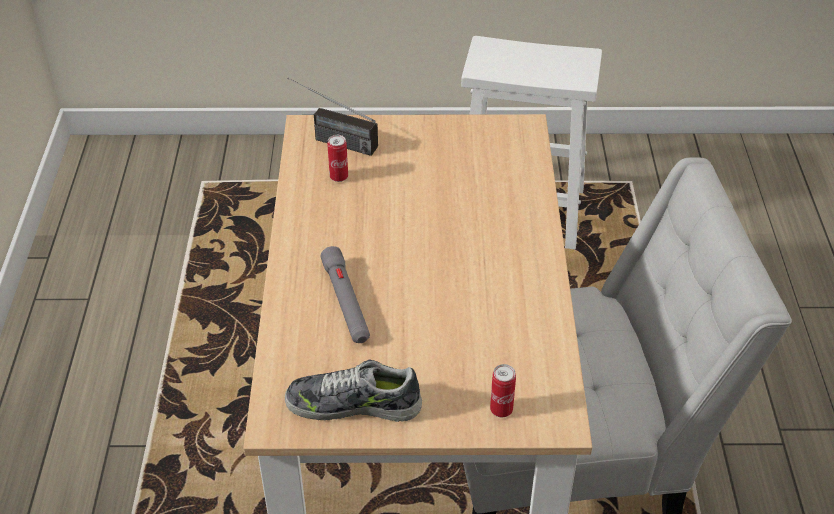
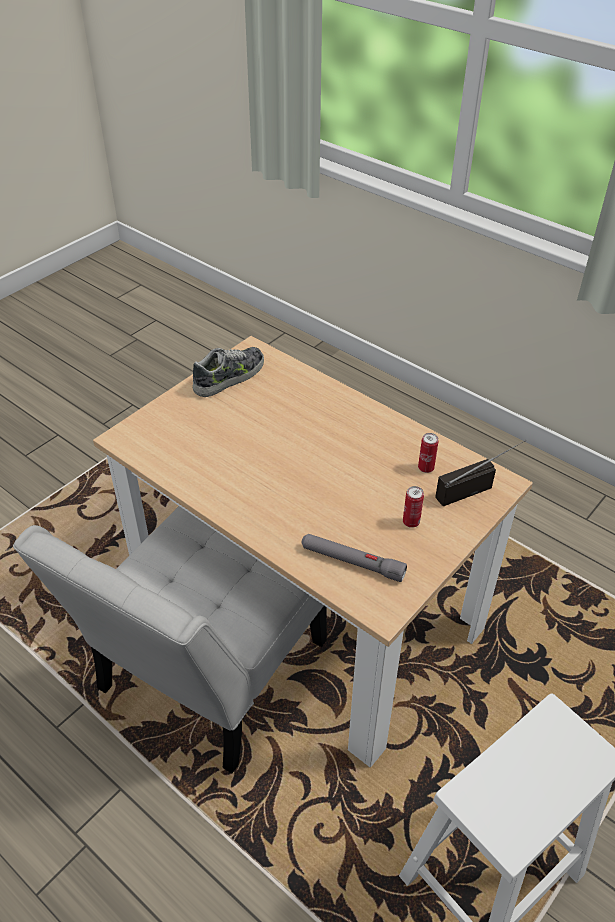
camera: 130 degrees right, 0 degrees up
grey flashlight [321,246,370,343] -> grey flashlight moved to [301,534,407,582]
can [490,364,516,417] -> can moved to [403,486,424,528]

